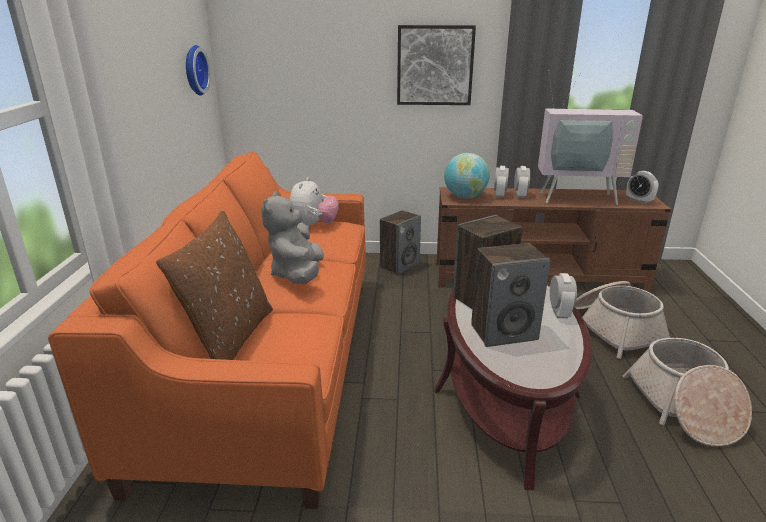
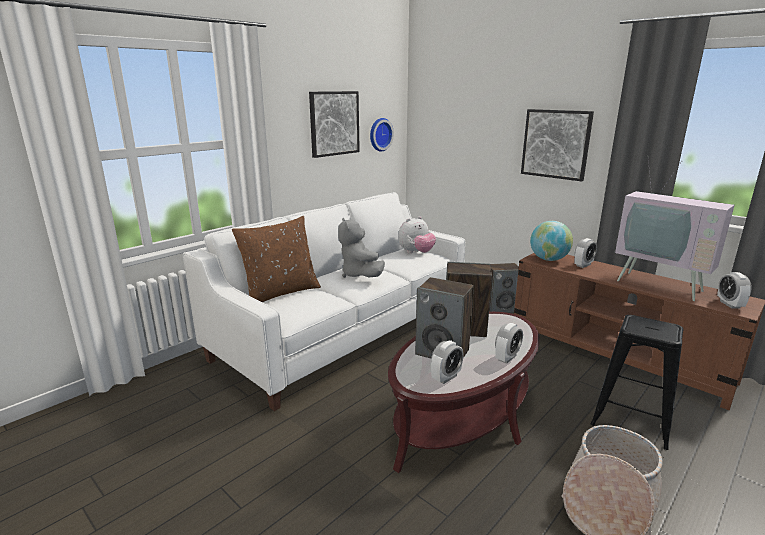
camera: 40 degrees right, 5 degrees down
orange sofa [48,151,366,509] -> white sofa [183,192,465,411]
grey plush toy [261,191,324,284] -> grey plush toy turned 60 degrees counterclockwise [338,218,385,278]
alarm clock [514,166,530,198] -> alarm clock moved to [431,341,464,384]
basket [575,281,670,359] -> black stool [591,315,683,450]
none -> picture [309,91,360,158]

